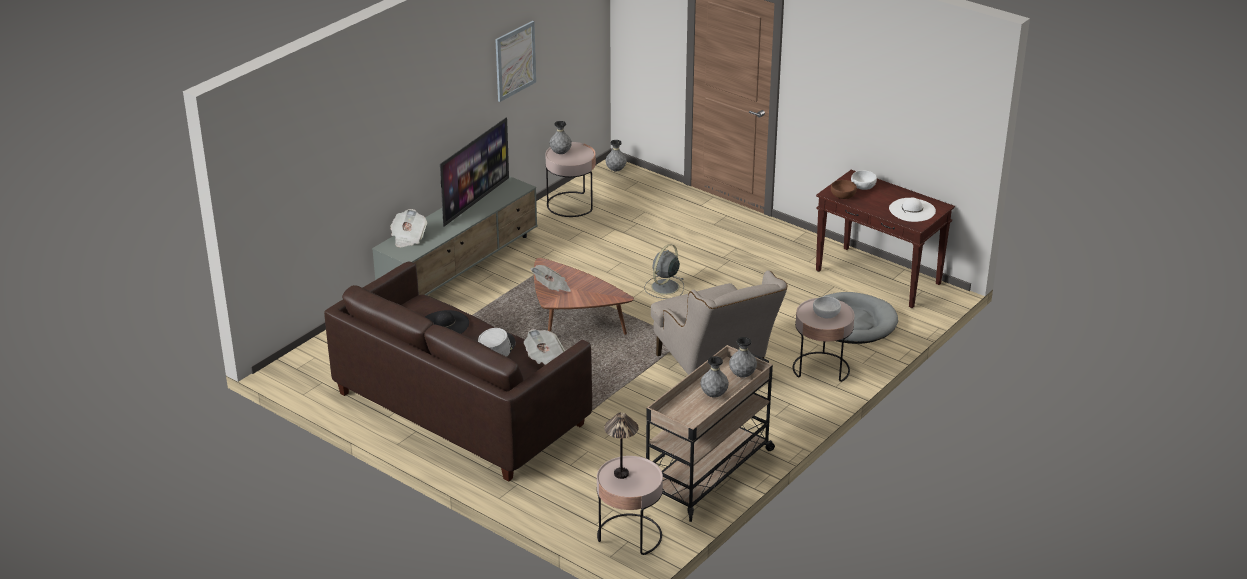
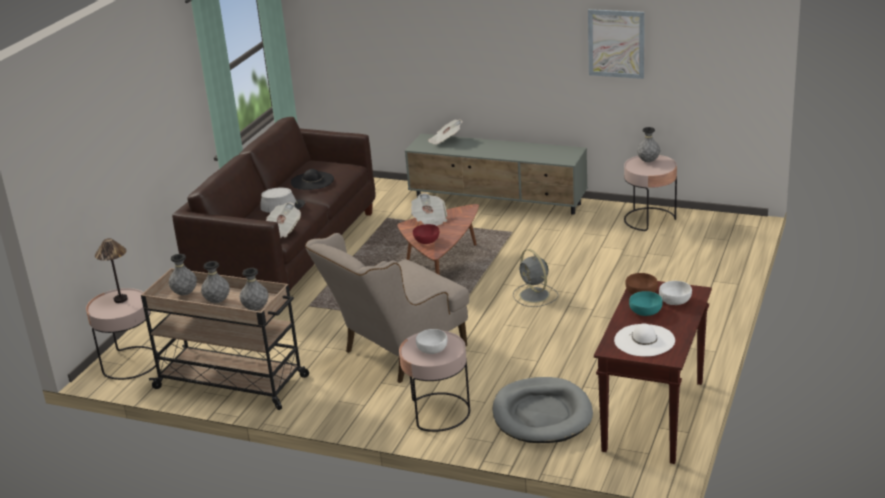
camera: 75 degrees right, 5 degrees down
television [440,117,509,227] -> none
grey vase [605,140,627,172] -> grey vase moved to [169,254,197,295]
grey fan [644,244,684,299] -> grey fan turned 135 degrees counterclockwise [513,249,558,307]
none -> red bowl [413,224,439,244]
none -> turquoise bowl [629,291,663,316]

